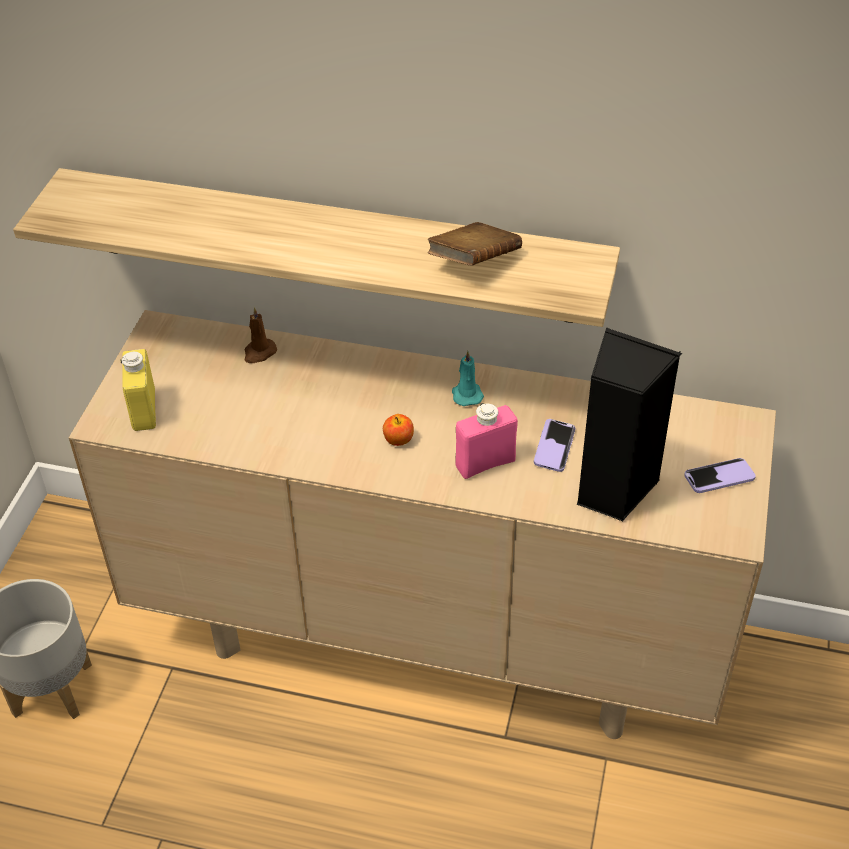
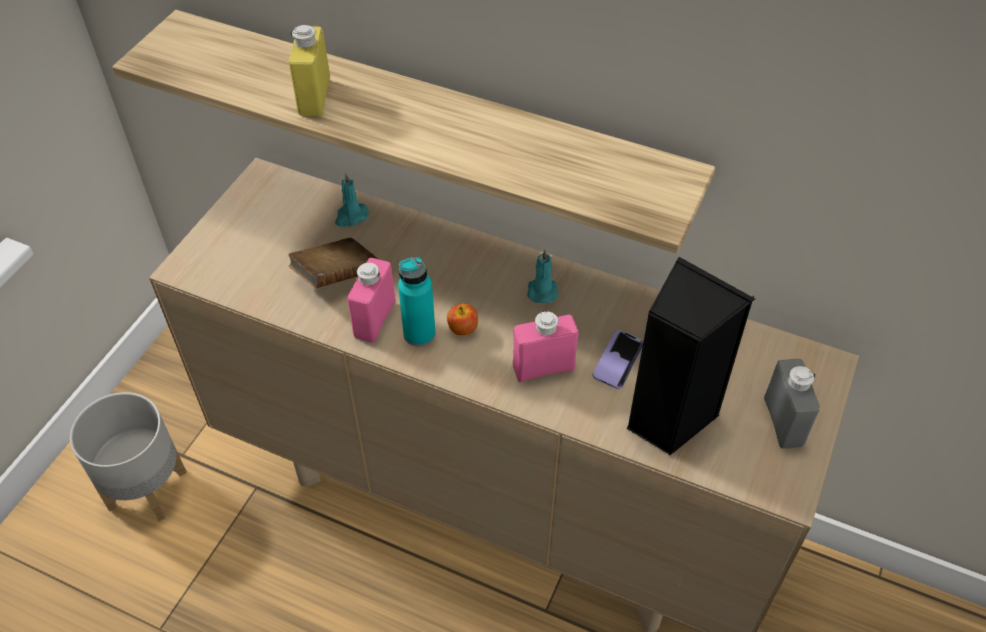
camera: 10 degrees right, 5 degrees up
yellow bottle [120,349,156,431] -> yellow bottle moved to [289,25,330,116]
brown candle [245,307,277,363] -> turquoise candle [335,173,369,227]
brown book [427,222,522,265] -> brown book moved to [288,238,378,288]
phone [684,458,756,493] -> grey bottle [764,359,820,449]
none -> pink bottle [347,258,396,343]
none -> turquoise bottle [398,257,436,347]

